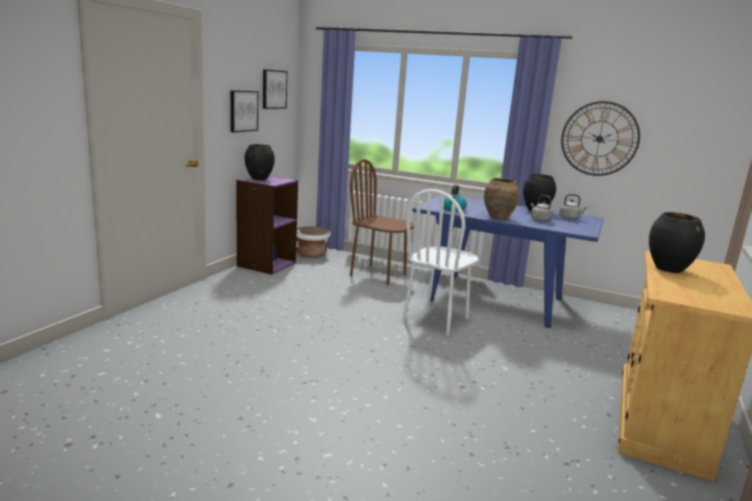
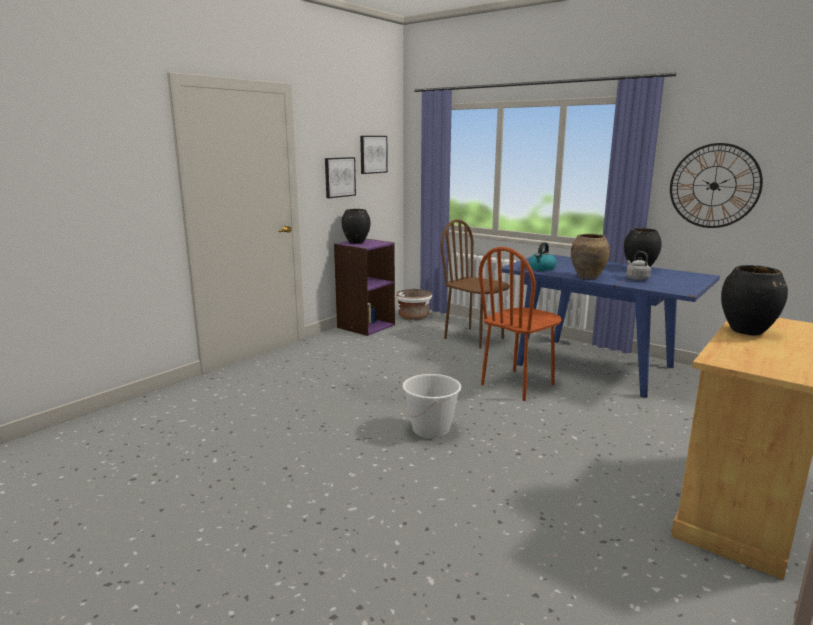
camera: 15 degrees right, 0 degrees up
white chair [403,189,478,336] -> brown chair [479,247,562,401]
grey kettle [559,194,588,220] -> none
none -> white bucket [402,374,461,438]

